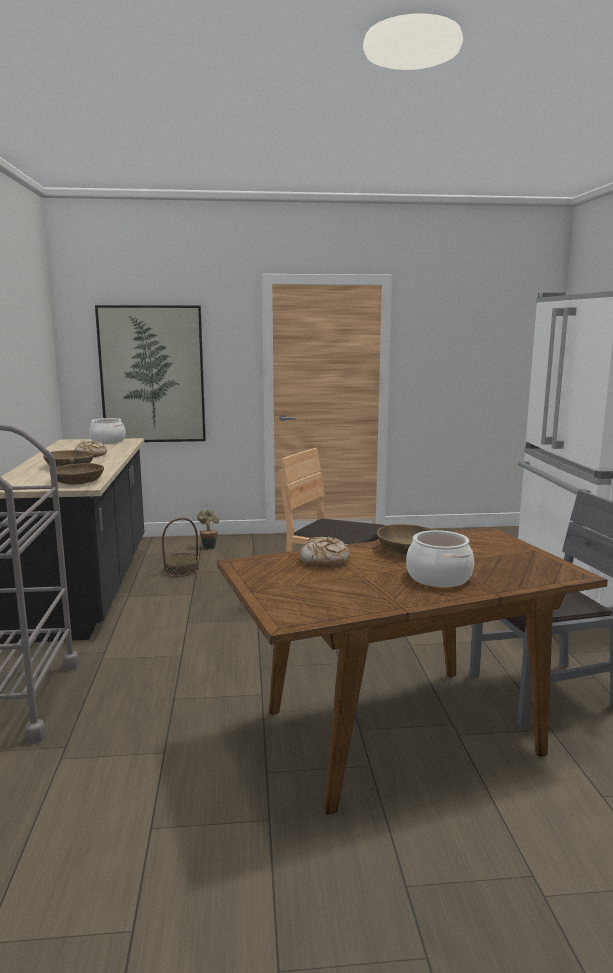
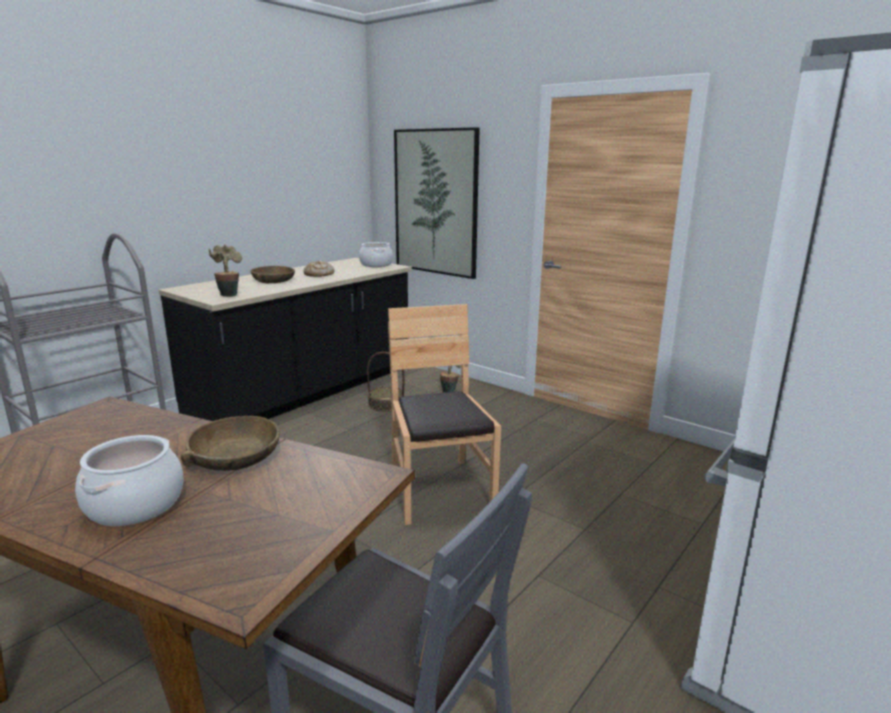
camera: 45 degrees right, 5 degrees up
brown bowl [56,463,104,484] -> potted plant [209,245,242,297]
bread [300,537,350,567] -> none

